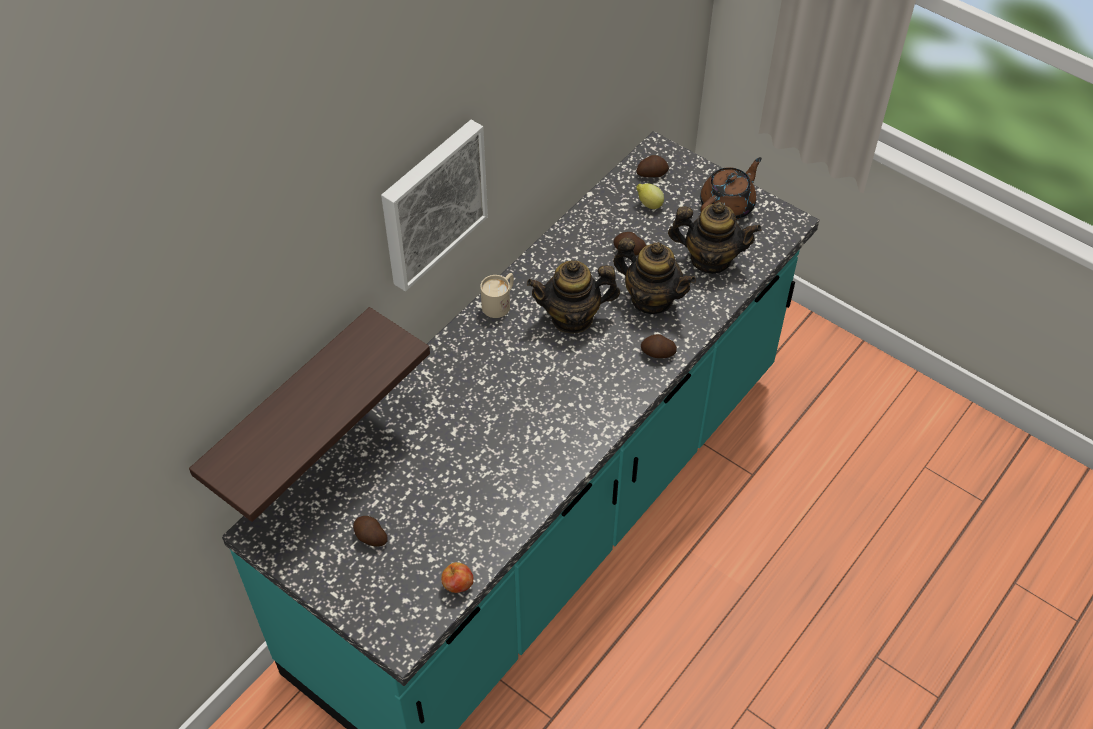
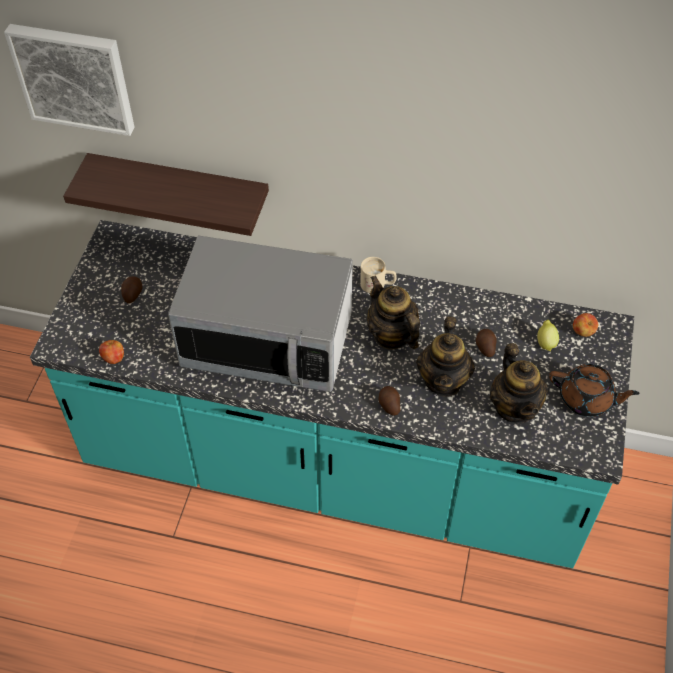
camera: 65 degrees right, 0 degrees up
picture [381,120,488,291] -> picture moved to [4,24,135,136]
potato [636,155,669,177] -> apple [573,313,598,337]
none -> microwave [168,235,353,392]

